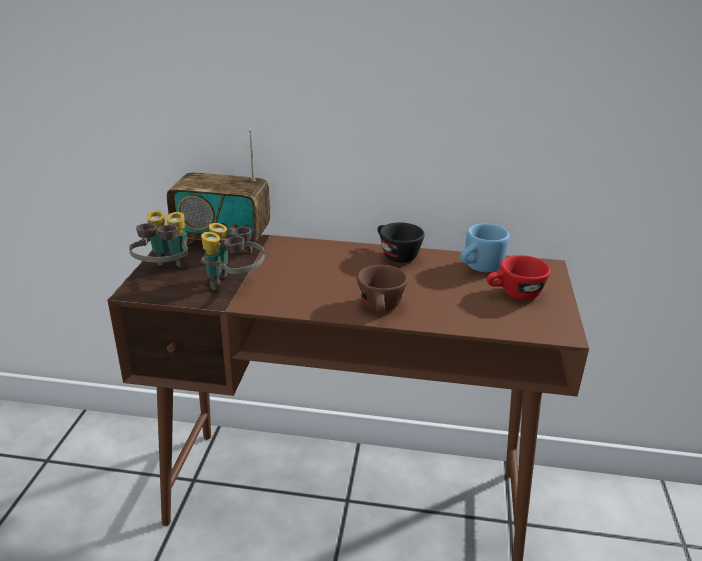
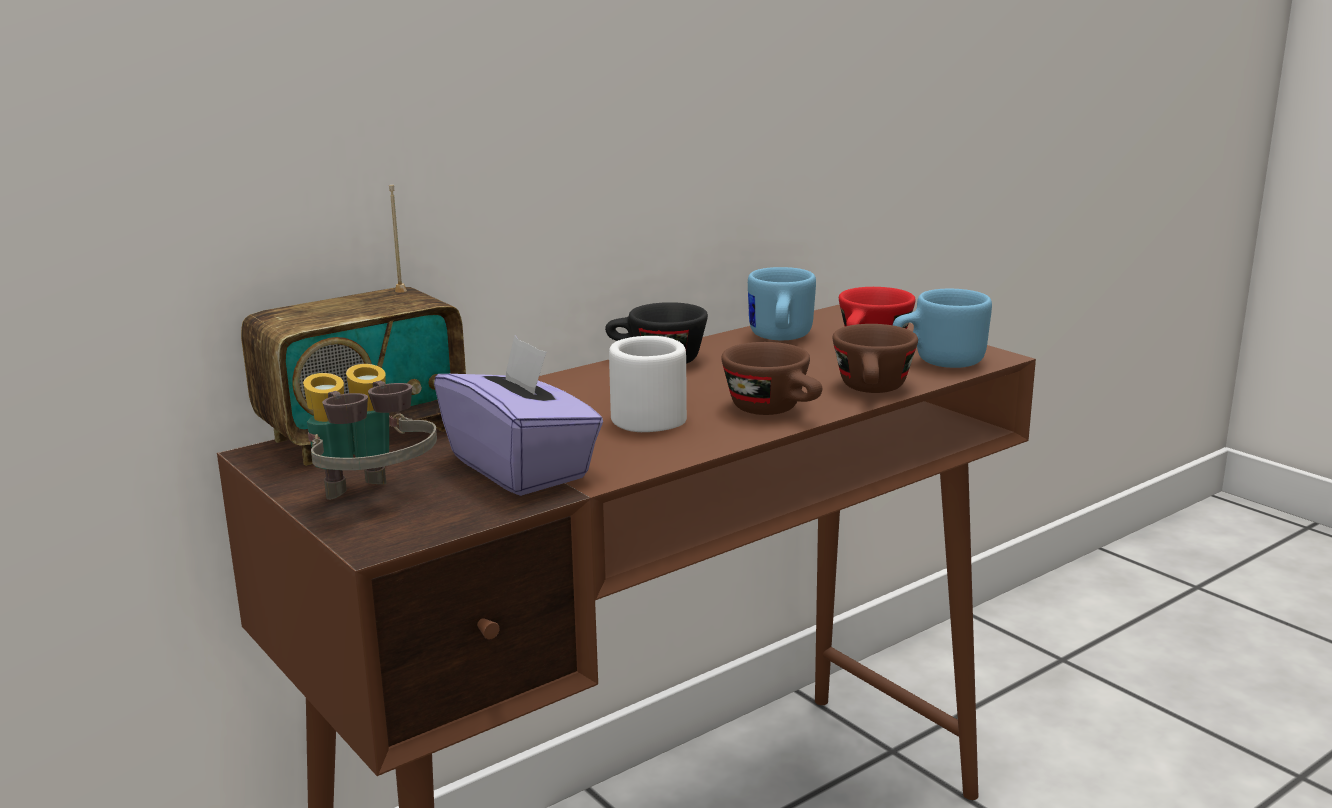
camera: 45 degrees left, 10 degrees down
binoculars [201,223,265,290] -> purple tissue box [434,335,603,496]
none -> white mug [609,336,687,432]
none -> brown cup [833,324,918,393]
none -> blue mug [893,289,992,368]

